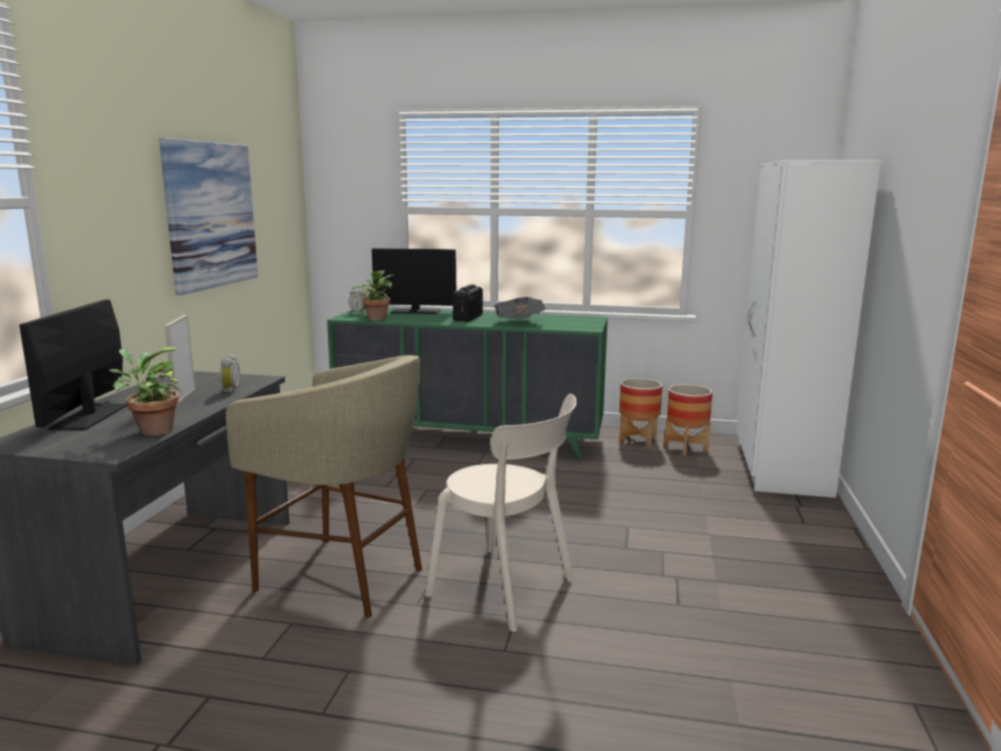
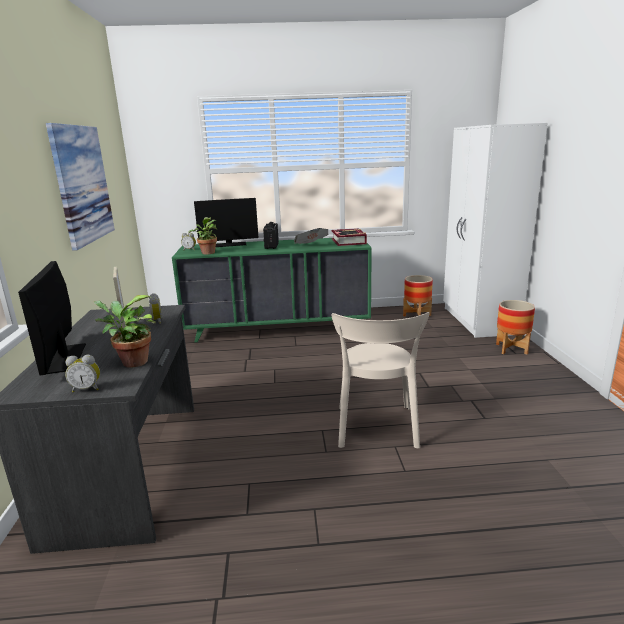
camera: 15 degrees left, 5 degrees up
beige stool [226,355,422,618] -> none
beige chair [425,394,577,632] -> beige chair turned 75 degrees clockwise [331,312,430,448]
planter [619,378,662,447] -> planter moved to [496,300,535,355]
none -> alarm clock [65,355,100,392]
none -> book [331,228,367,246]

